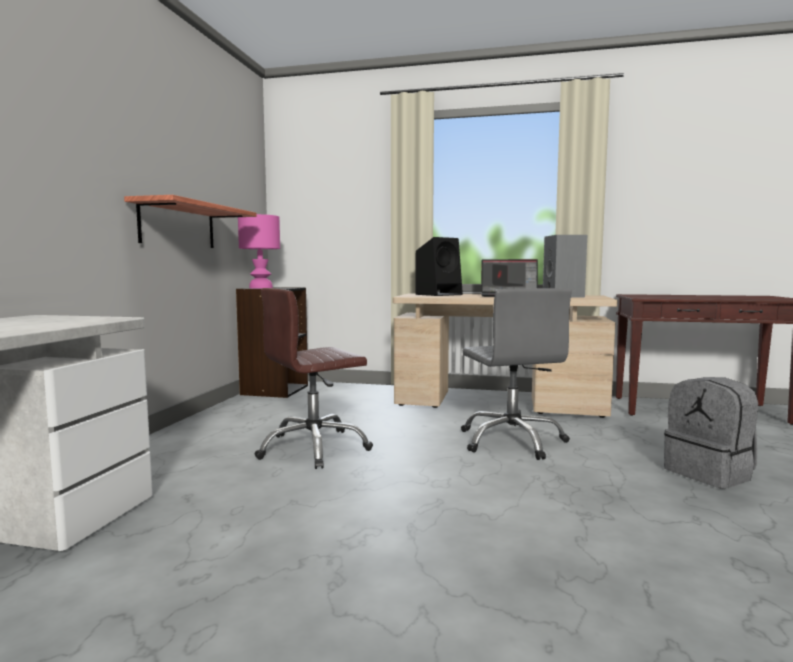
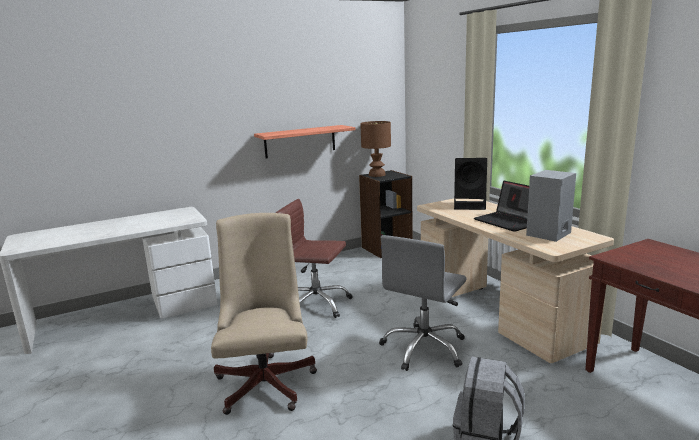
camera: 50 degrees right, 10 degrees up
pink table lamp [238,214,280,289] -> brown table lamp [360,121,391,177]
none -> beige office chair [211,213,317,415]

